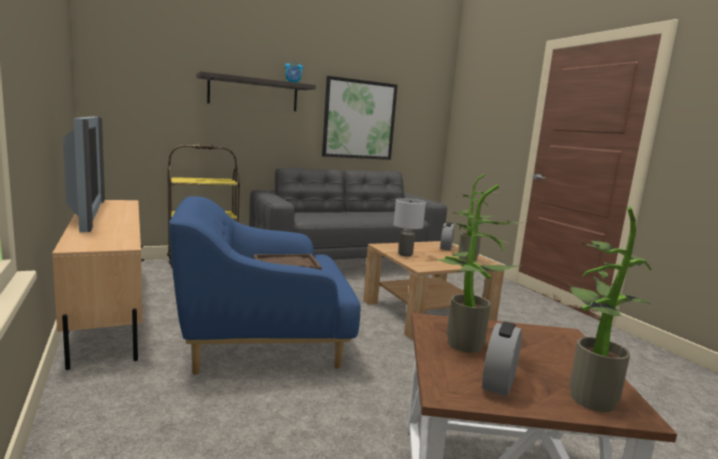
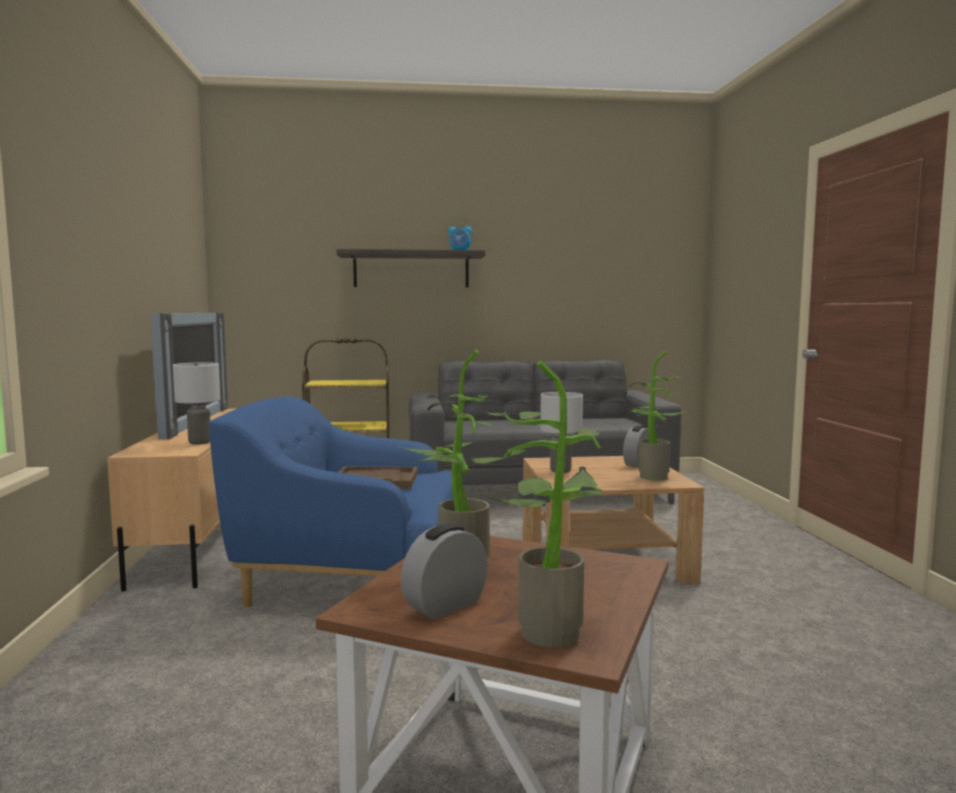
camera: 20 degrees right, 5 degrees down
picture [322,76,398,160] -> none
none -> white table lamp [173,362,220,445]

